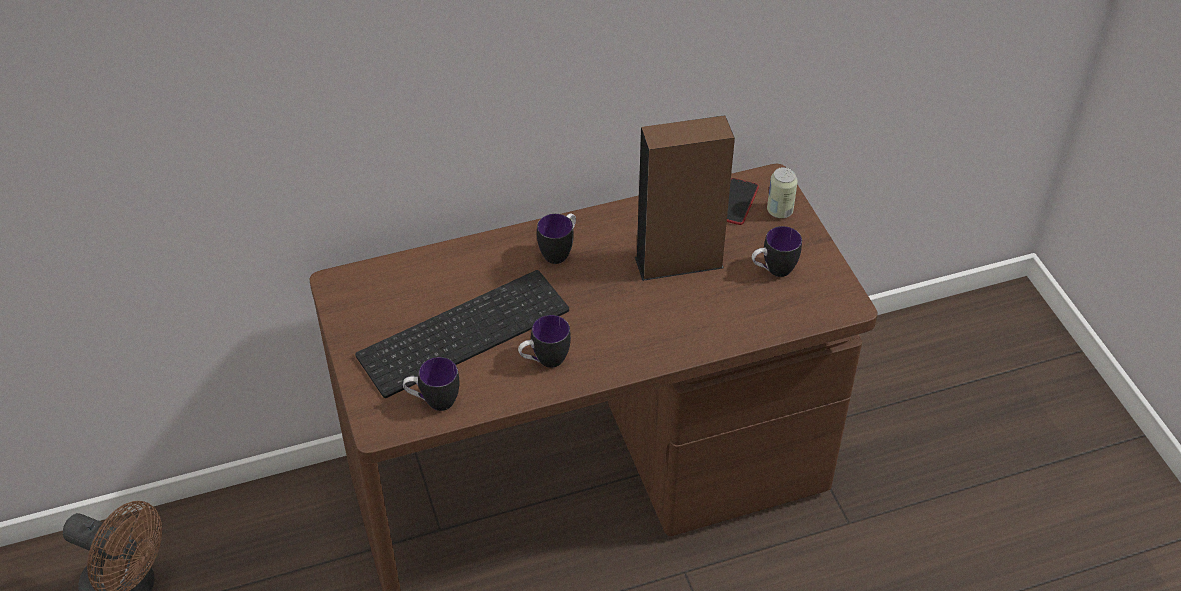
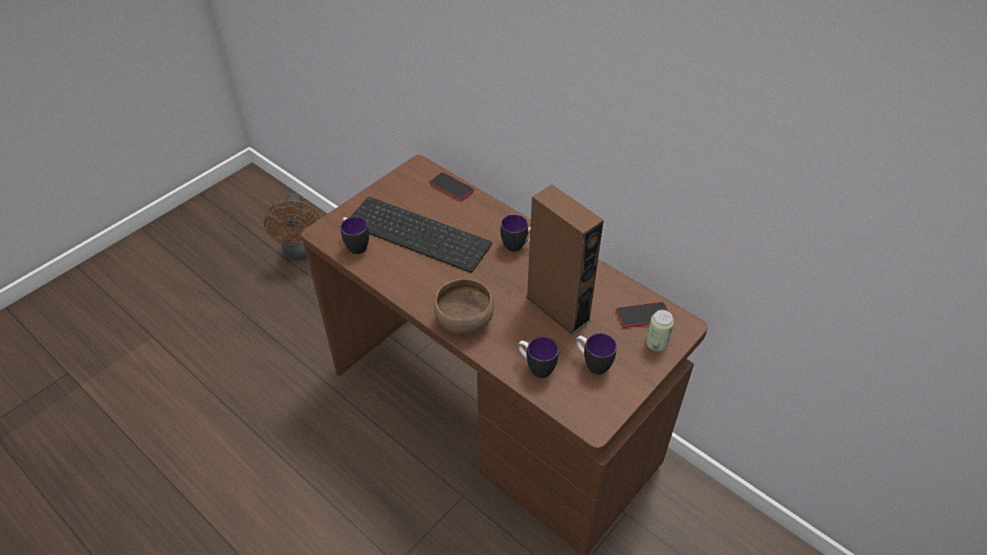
camera: 60 degrees right, 0 degrees up
mug [518,315,571,368] -> mug moved to [518,337,558,378]
none -> phone [429,172,474,201]
none -> brown bowl [434,279,494,334]

